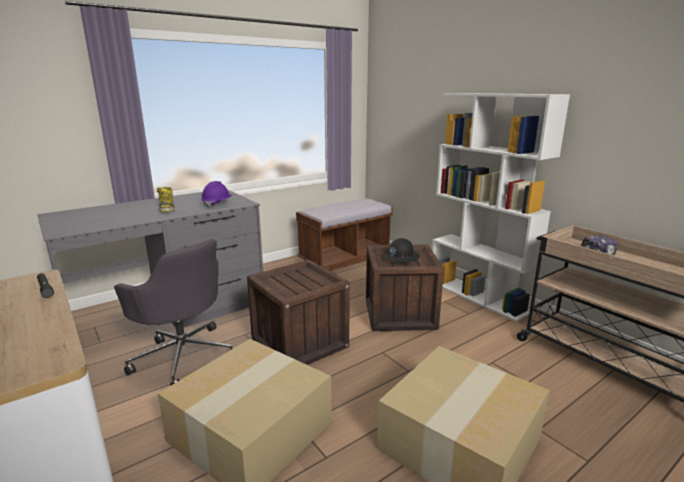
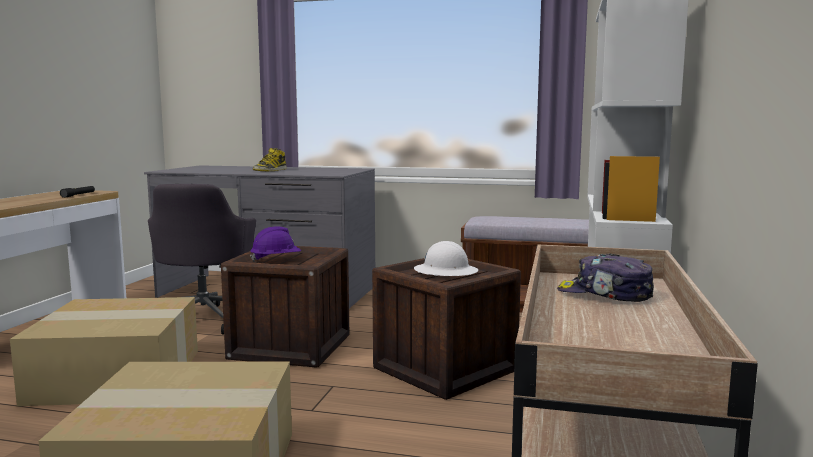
camera: 50 degrees right, 10 degrees down
purple hard hat [201,181,233,208] -> purple hard hat moved to [250,226,301,262]
black hard hat [382,238,420,263] -> white hard hat [414,241,478,276]

